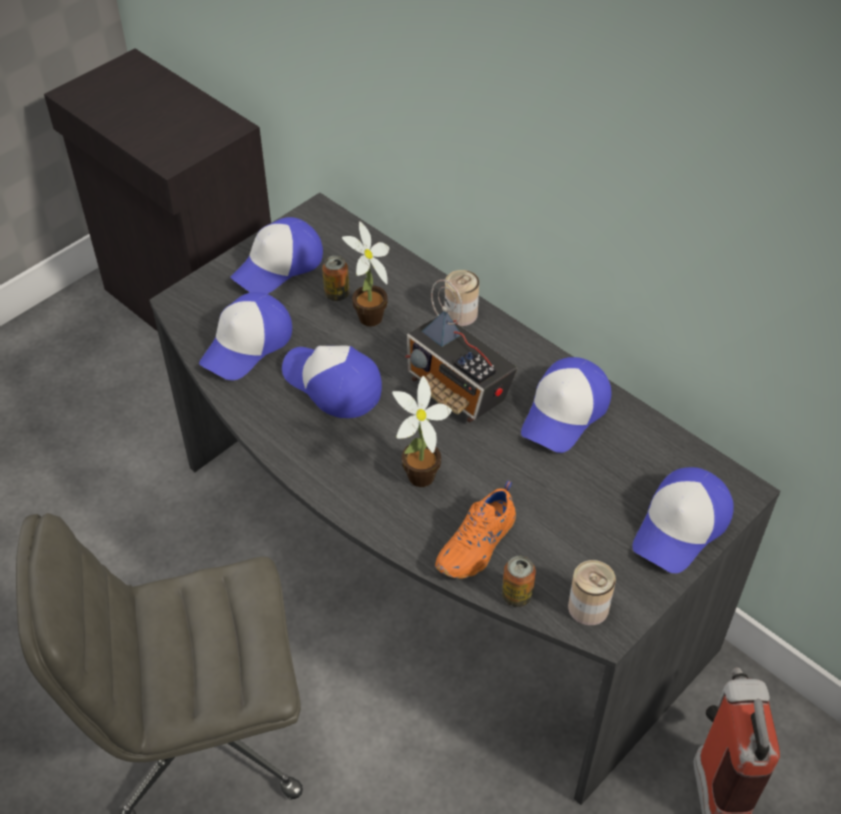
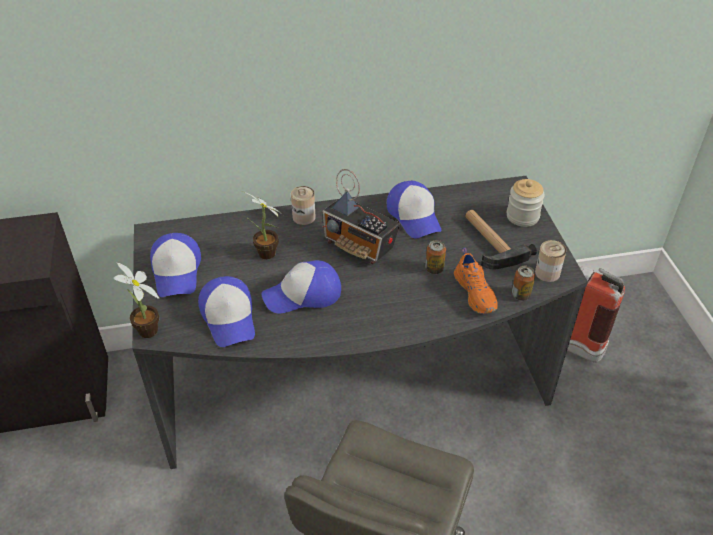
camera: 55 degrees left, 5 degrees down
can [322,256,350,301] -> can moved to [425,240,446,274]
potted plant [392,375,452,487] -> potted plant moved to [113,262,159,338]
radio [405,279,517,423] -> radio turned 45 degrees clockwise [322,169,400,265]
cap [632,467,734,573] -> jar [507,179,545,227]
none -> hammer [465,210,537,270]

